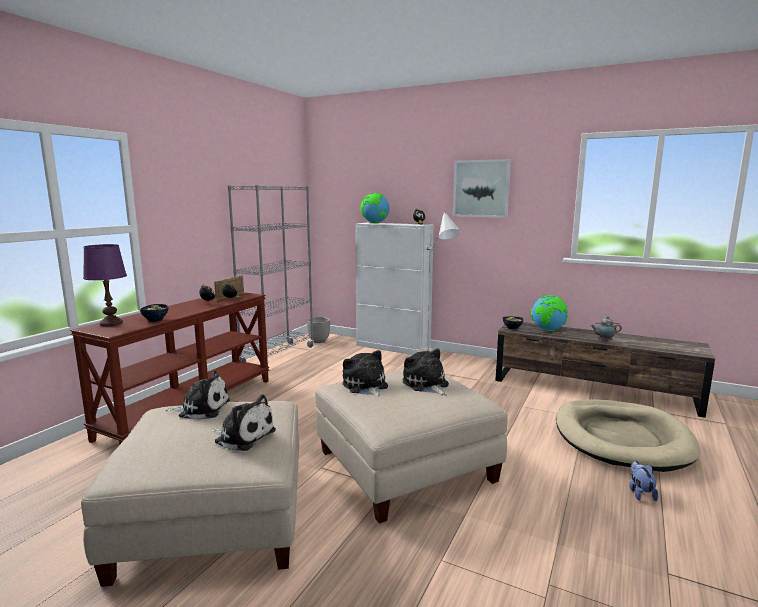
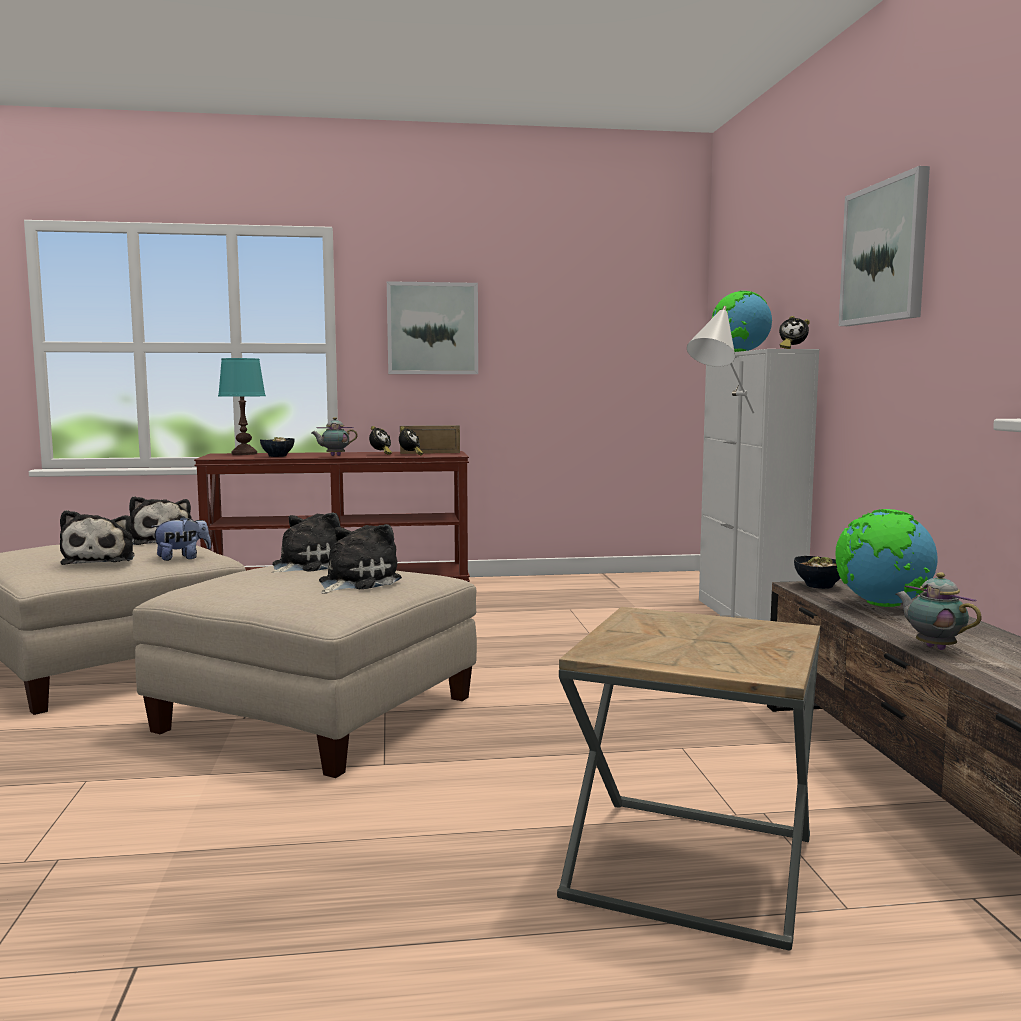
camera: 55 degrees right, 5 degrees down
purple table lamp [83,244,127,327] -> turquoise table lamp [218,358,266,455]
grey bookcase [228,185,314,363] -> none
planter [307,317,330,343] -> none
beige dog bed [556,400,700,472] -> brown side table [557,607,820,951]
plush toy [629,461,659,501] -> plush toy moved to [151,516,211,561]
none -> teapot [312,417,358,456]
none -> picture [387,281,478,374]

